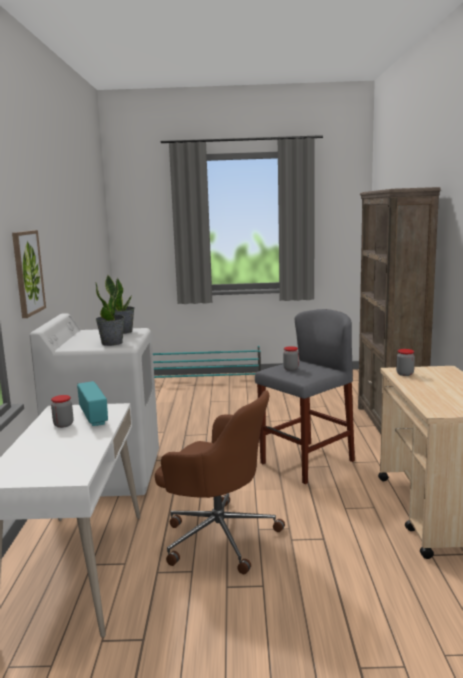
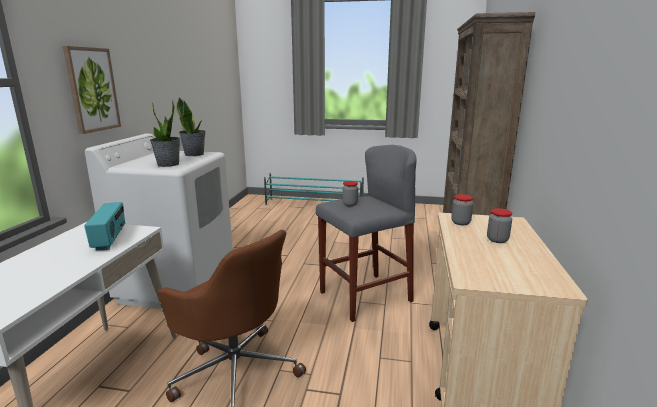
camera: 10 degrees right, 5 degrees up
jar [51,395,74,428] -> jar moved to [487,208,512,243]

